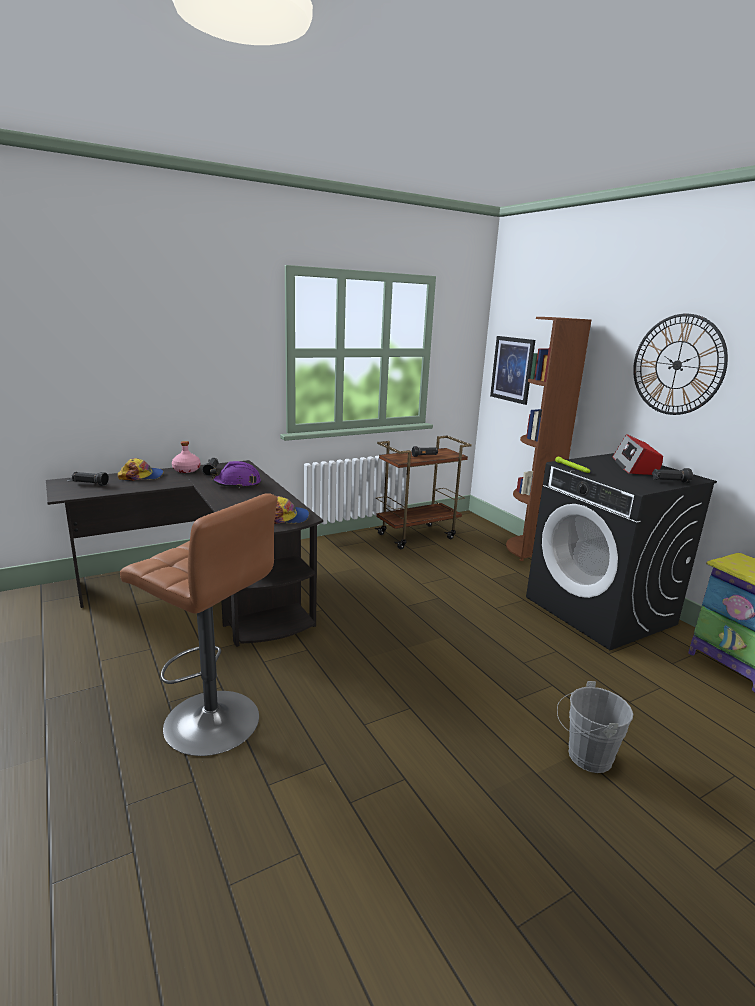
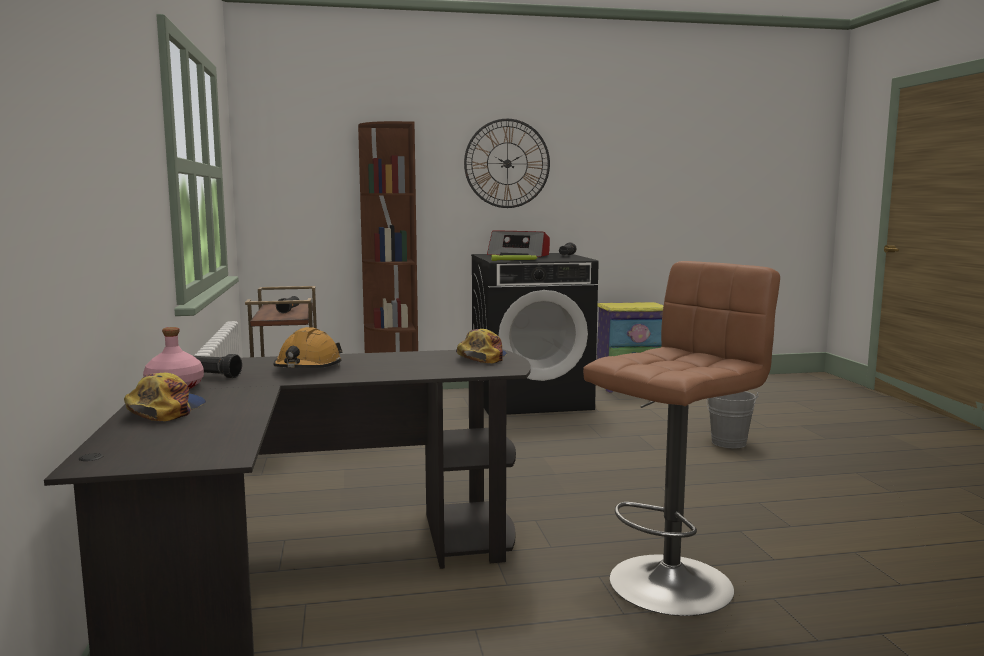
camera: 70 degrees left, 10 degrees down
black flashlight [72,472,109,486] -> none
purple hard hat [210,461,261,489] -> orange hard hat [273,327,343,368]
picture [490,336,535,405] -> none

